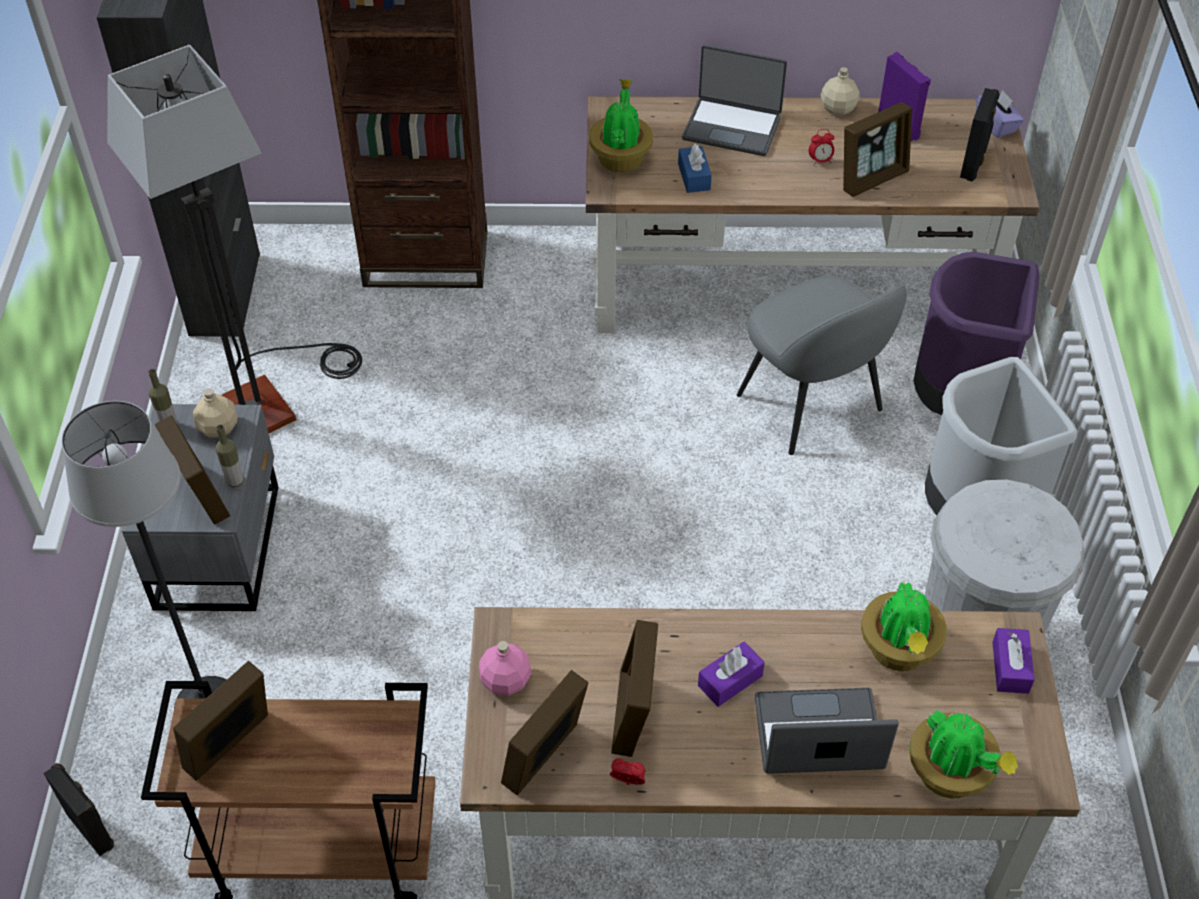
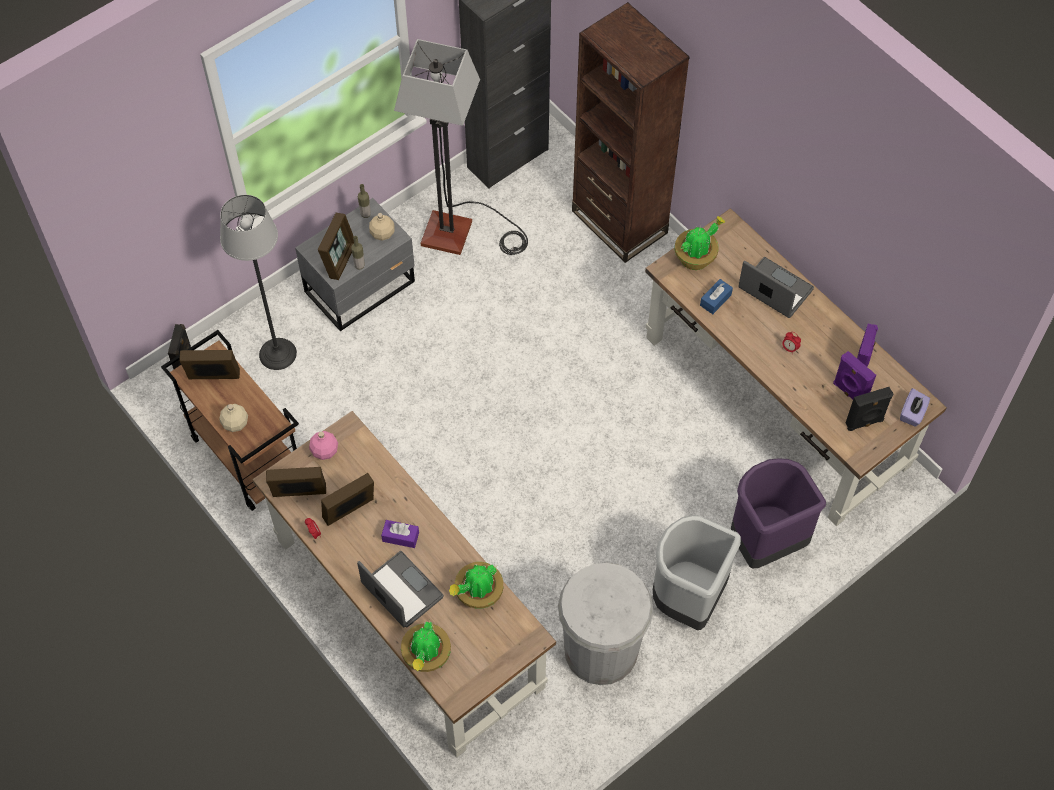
camera: 50 degrees right, 10 degrees up
laptop [682,45,787,156] -> laptop turned 150 degrees clockwise [738,257,814,318]
grey chair [737,276,907,455] -> none
beige bottle [821,67,860,115] -> beige bottle moved to [219,404,248,432]
picture frame [843,102,912,197] -> none
purple tissue box [992,628,1035,694] -> none
none -> purple speaker [833,351,876,399]

